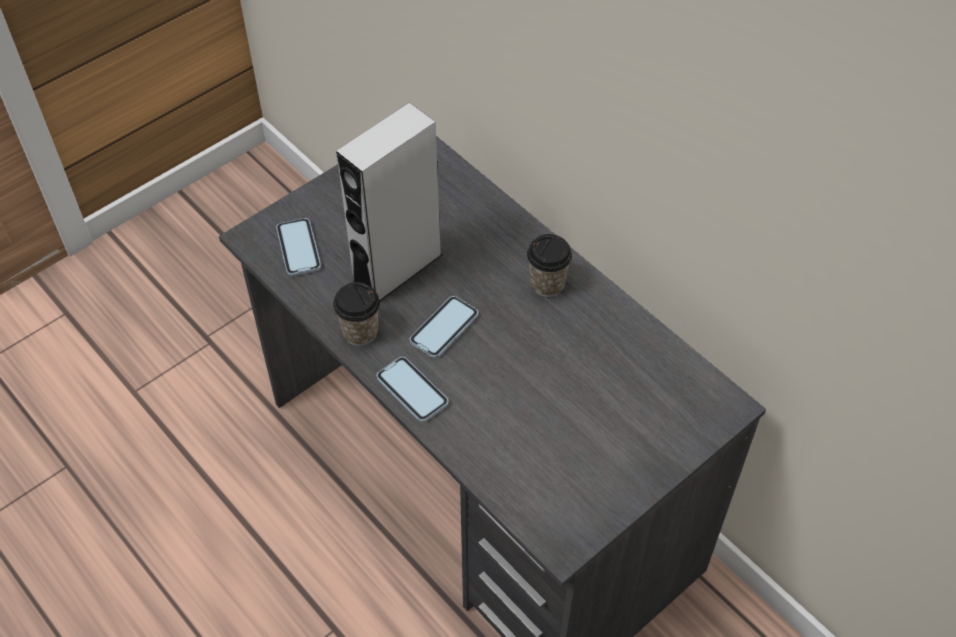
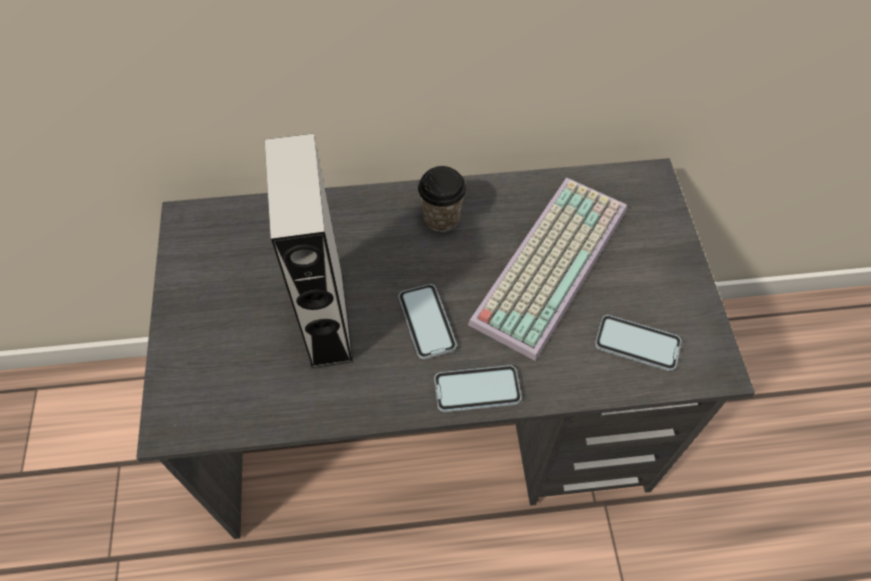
camera: 55 degrees left, 5 degrees up
phone [276,218,321,276] -> phone moved to [595,315,681,371]
cup [333,282,380,346] -> none
none -> keyboard [468,177,627,361]

